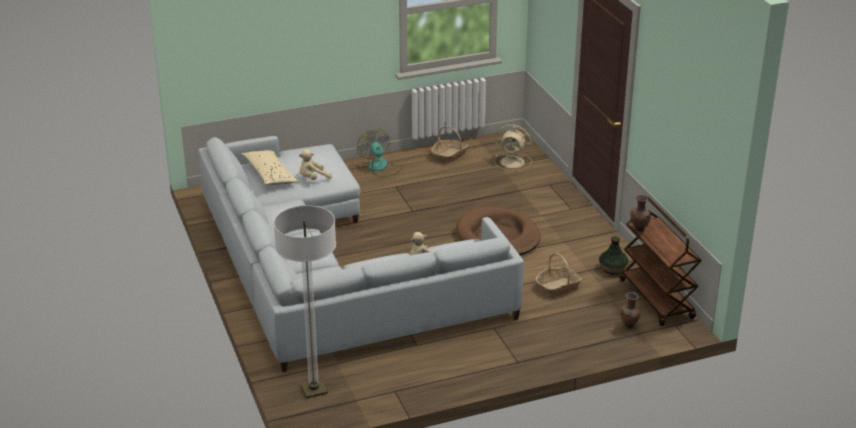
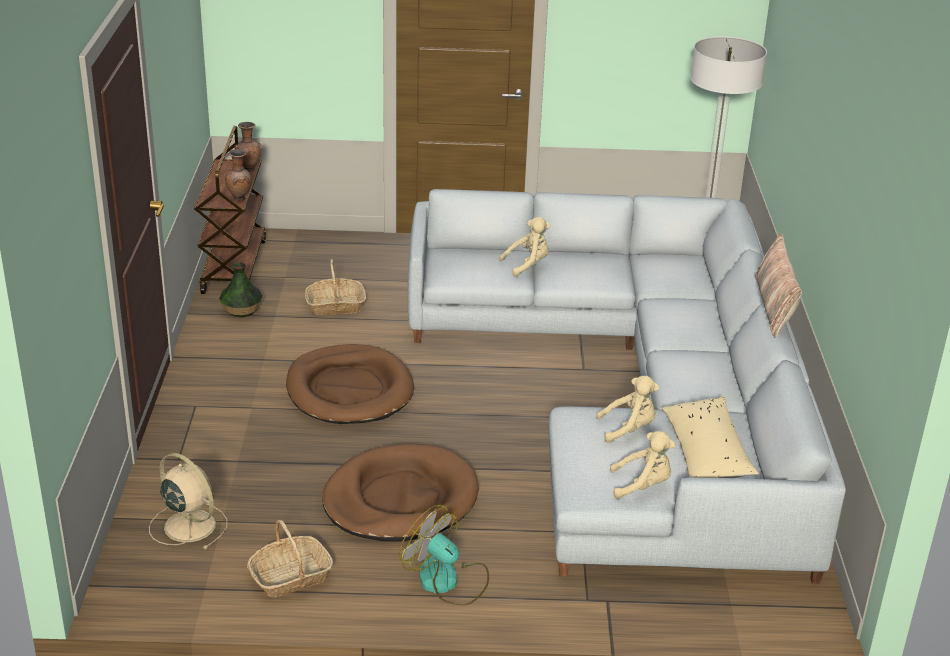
camera: 160 degrees left, 0 degrees up
fan [357,129,402,178] -> fan turned 135 degrees clockwise [399,505,489,606]
brown vase [620,292,640,328] -> brown vase moved to [234,122,262,172]
none -> brown dog bed [322,444,479,541]
none -> beige plush toy [610,431,675,499]
none -> pillow [755,234,802,338]

